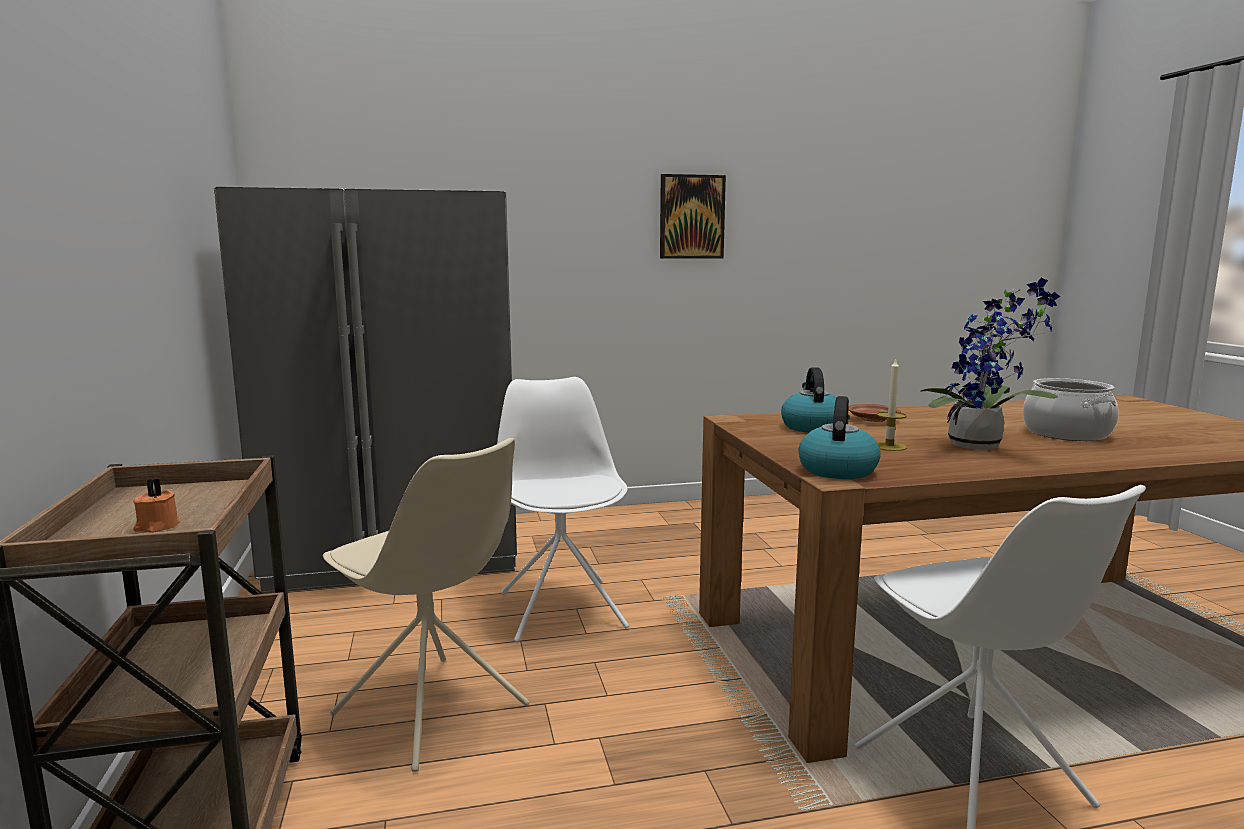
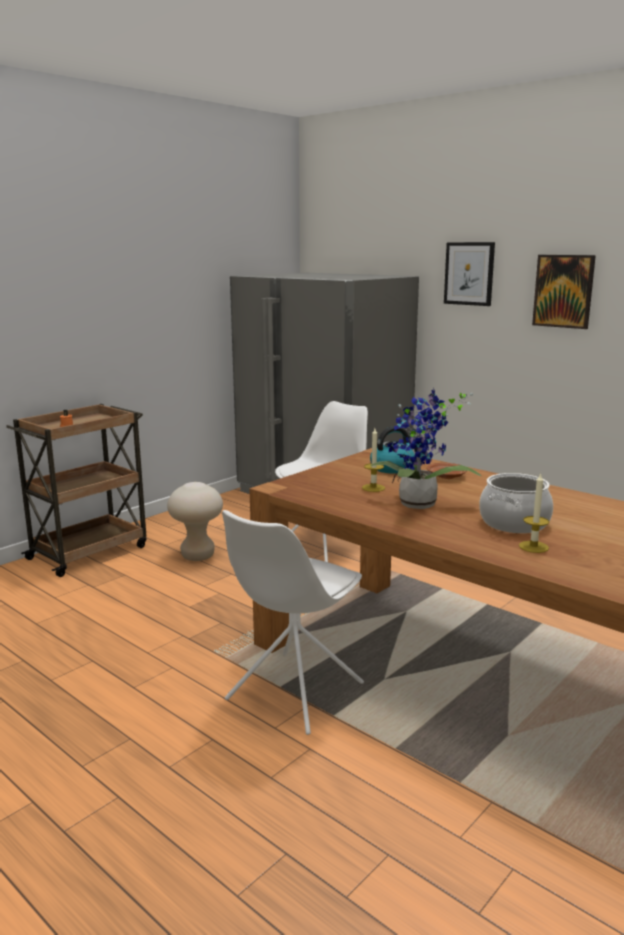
camera: 55 degrees right, 5 degrees up
beige chair [323,438,529,772] -> beige stool [167,482,223,561]
kettle [798,396,881,479] -> none
none -> picture [444,242,495,306]
none -> candle [519,472,549,553]

